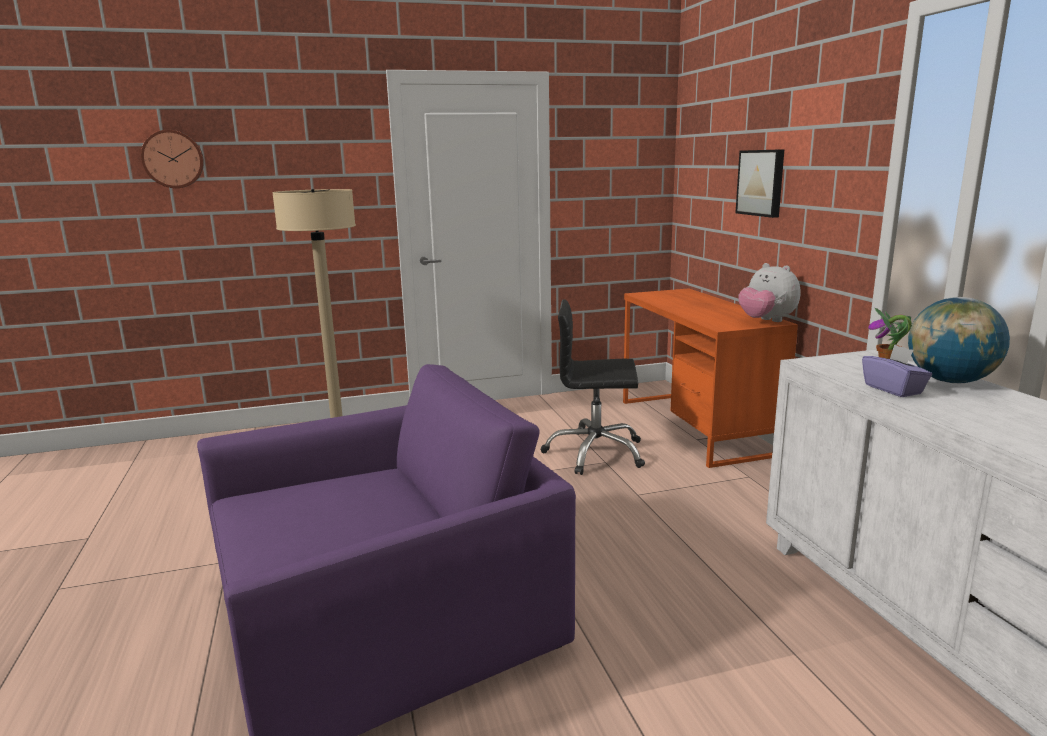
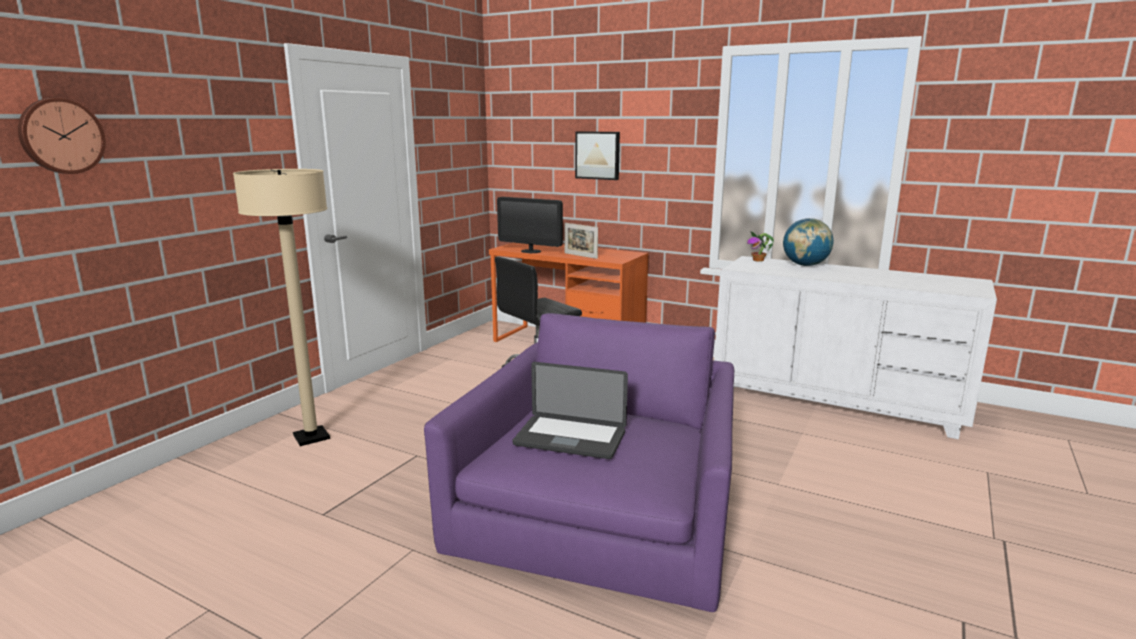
camera: 45 degrees left, 0 degrees up
plush toy [738,263,801,322] -> none
purple tissue box [862,344,932,397] -> none
none -> monitor [497,197,563,253]
none -> laptop [513,362,628,459]
none -> picture frame [564,223,598,259]

